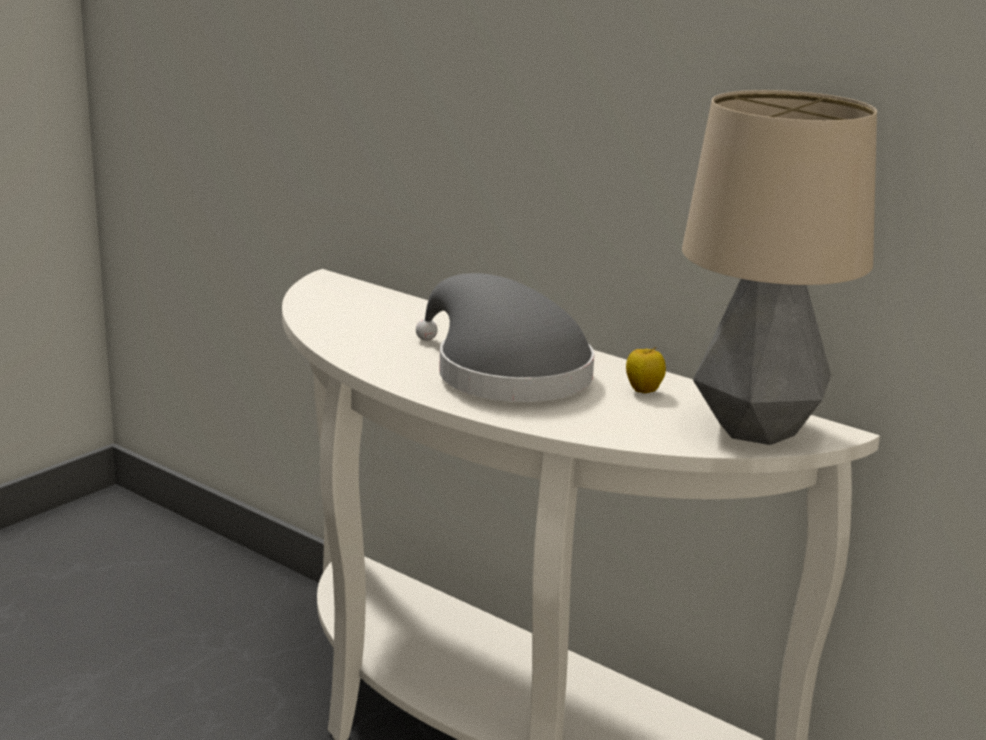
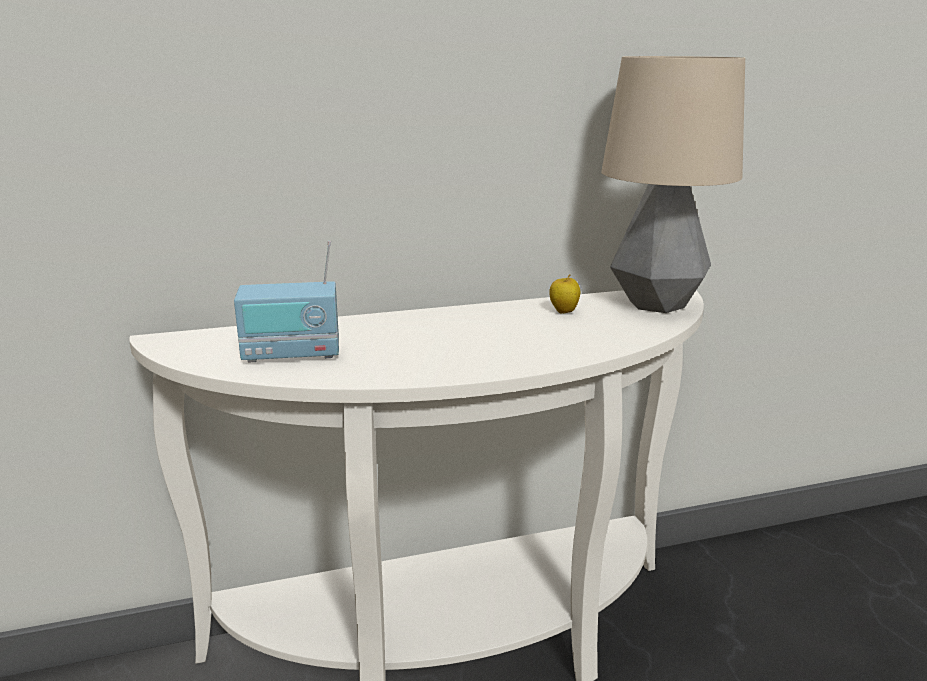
camera: 55 degrees left, 0 degrees up
grey hat [416,273,594,402] -> none
none -> radio [234,241,339,362]

